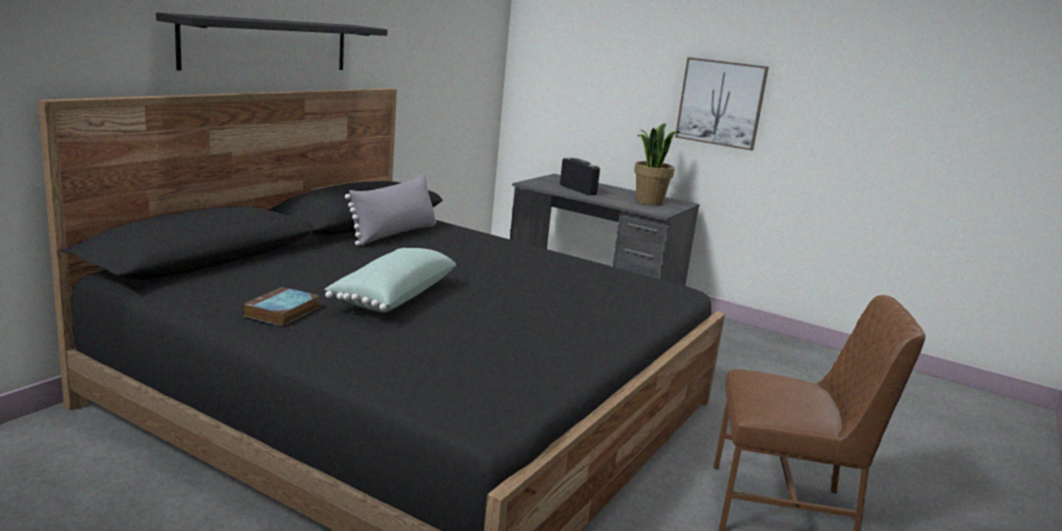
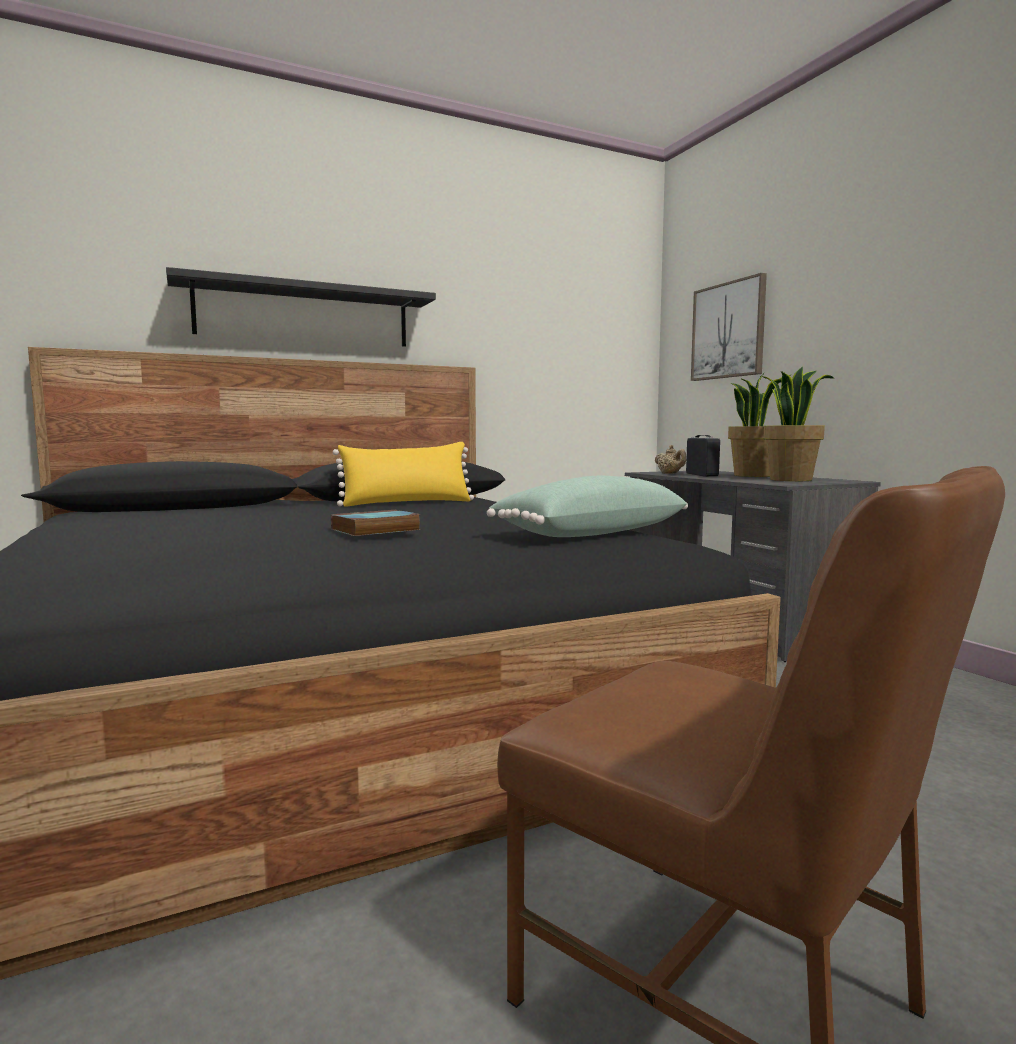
camera: 35 degrees right, 10 degrees down
book [242,287,319,326] -> book moved to [331,510,421,536]
green pillow [324,248,456,312] -> green pillow moved to [487,476,688,537]
grey pillow [345,174,436,246] -> yellow pillow [333,442,474,507]
picture [675,57,769,151] -> picture moved to [691,273,767,381]
none -> beige teapot [655,445,686,474]
none -> potted plant [728,372,792,477]

